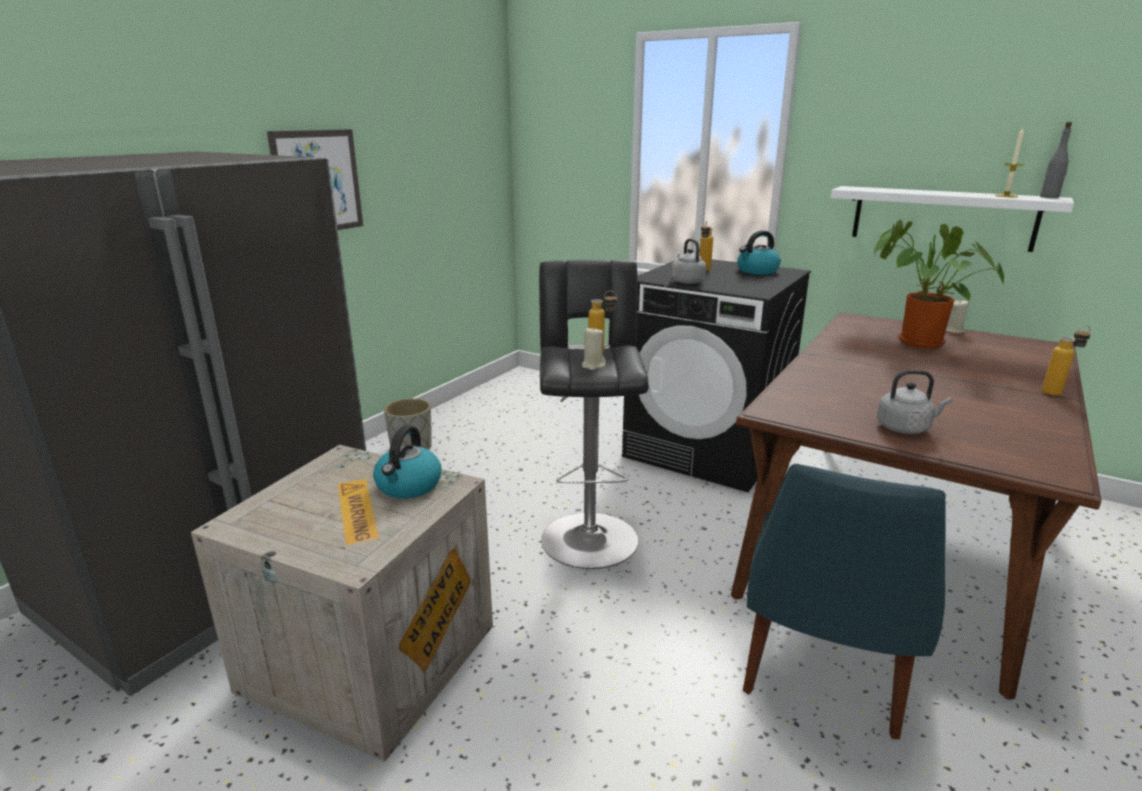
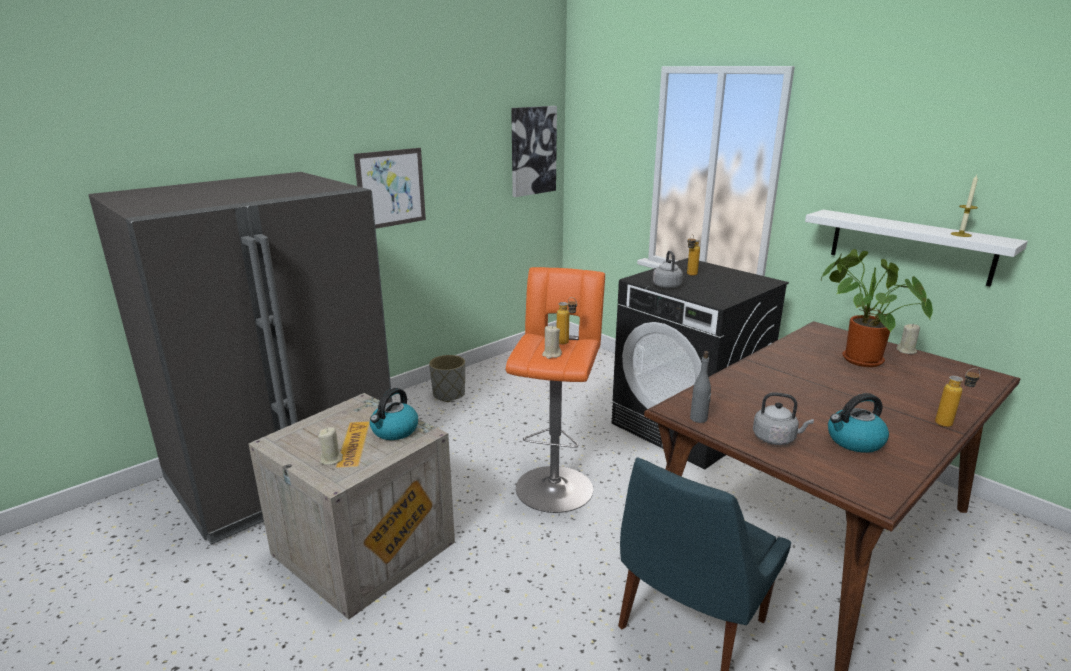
camera: 15 degrees right, 0 degrees up
black stool [539,260,649,569] -> orange stool [506,267,605,513]
kettle [737,230,781,275] -> kettle moved to [828,393,889,453]
grey bottle [1040,122,1072,198] -> grey bottle moved to [690,351,711,423]
none -> beige candle [318,427,343,465]
none -> picture [511,106,557,197]

